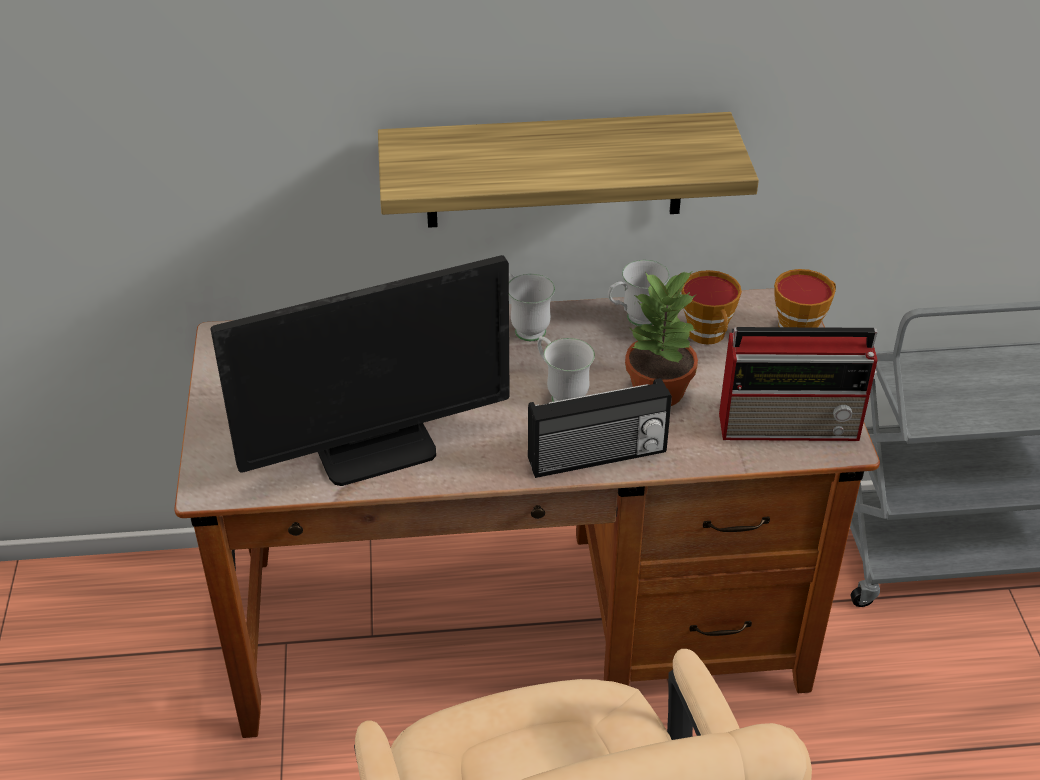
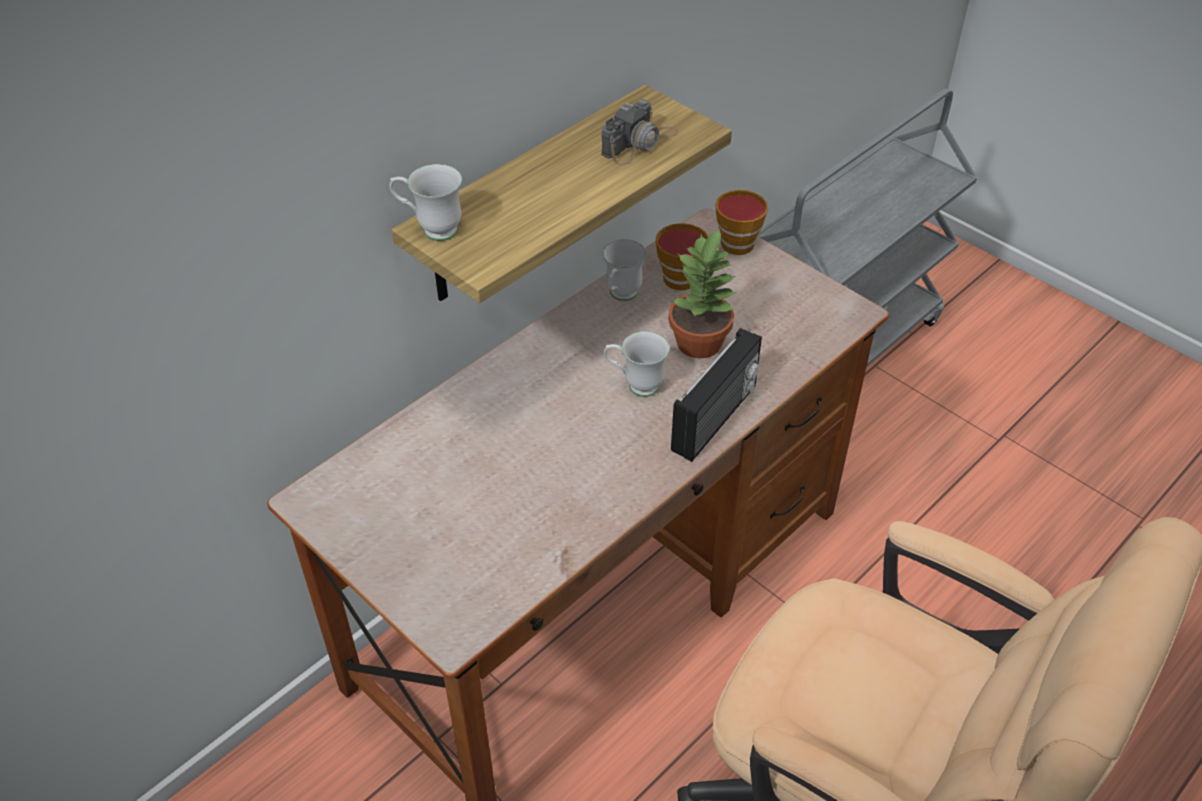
camera: 40 degrees left, 5 degrees up
monitor [211,255,510,486] -> none
white mug [509,273,555,341] -> white mug moved to [390,164,462,241]
radio [719,327,877,441] -> none
none -> camera [601,99,679,165]

